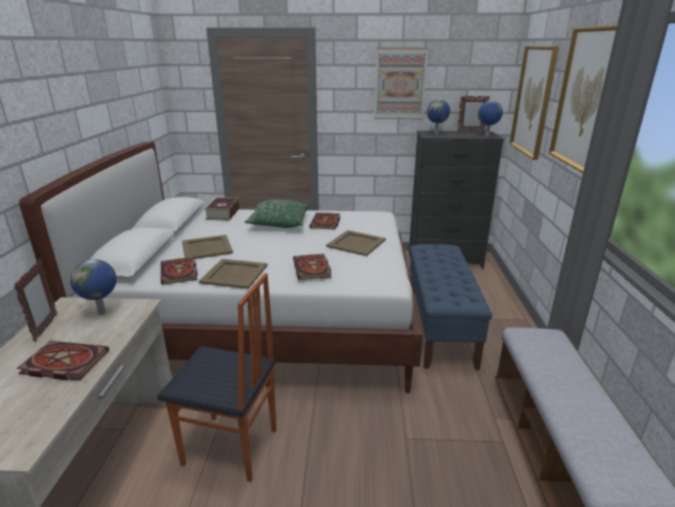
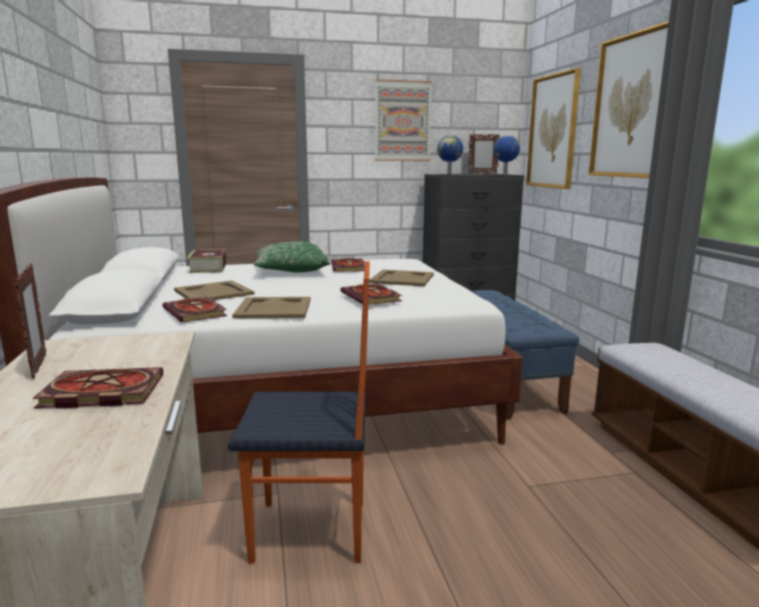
camera: 15 degrees left, 10 degrees down
globe [70,259,117,315] -> none

